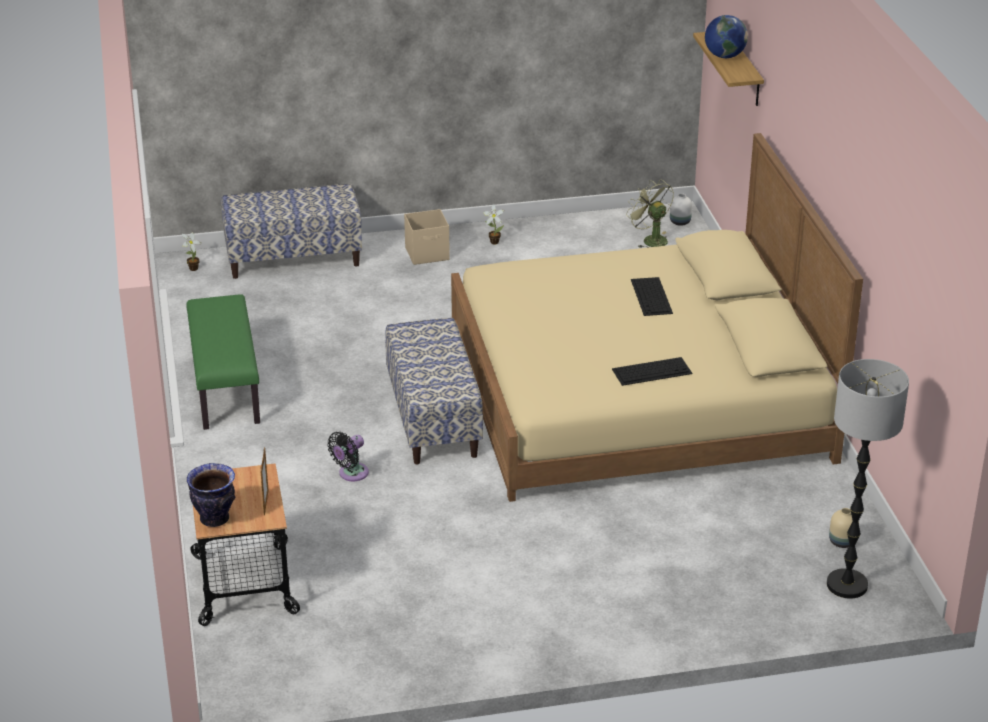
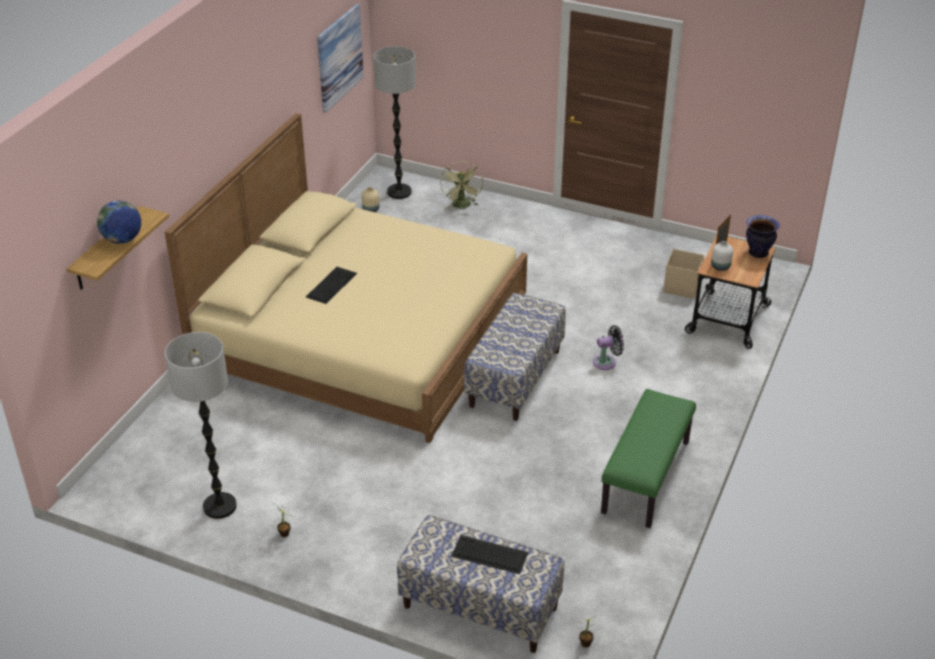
camera: 145 degrees left, 5 degrees up
beige storage box [404,209,450,265] -> beige storage box moved to [663,249,704,299]
keyboard [612,357,693,386] -> keyboard moved to [451,535,529,574]
green fan [626,180,674,248] -> green fan moved to [440,161,483,209]
white vase [670,193,692,226] -> white vase moved to [711,241,733,271]
none -> floor lamp [165,332,237,519]
none -> picture [317,4,364,113]

